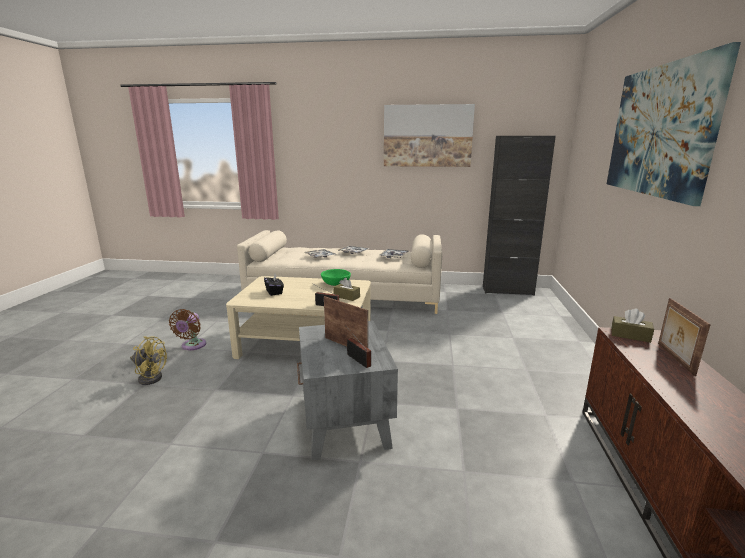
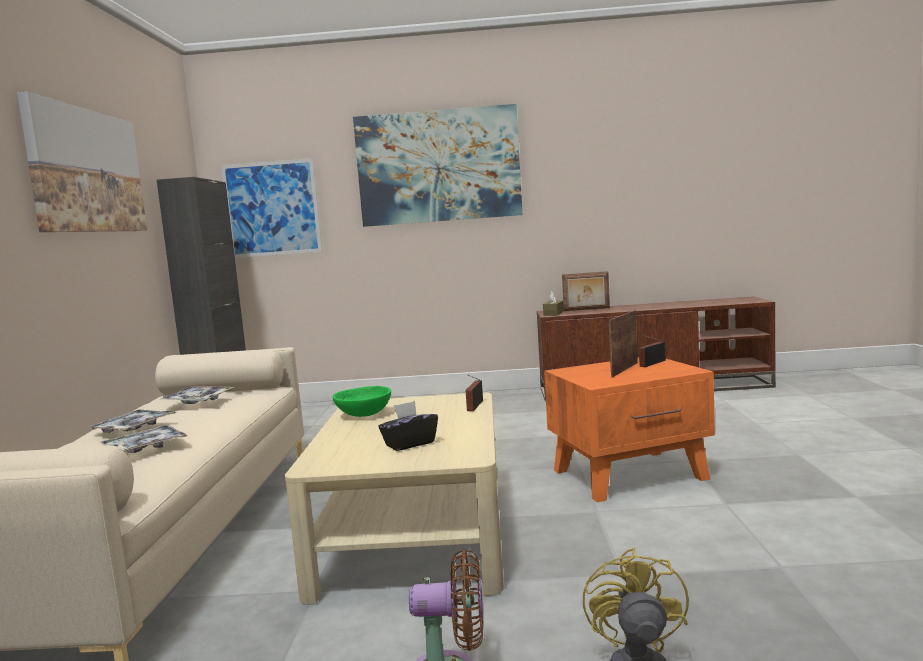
camera: 95 degrees left, 10 degrees down
grey side table [297,321,398,461] -> orange side table [544,357,715,502]
brown tissue box [333,278,360,301] -> none
none -> picture [221,158,322,258]

